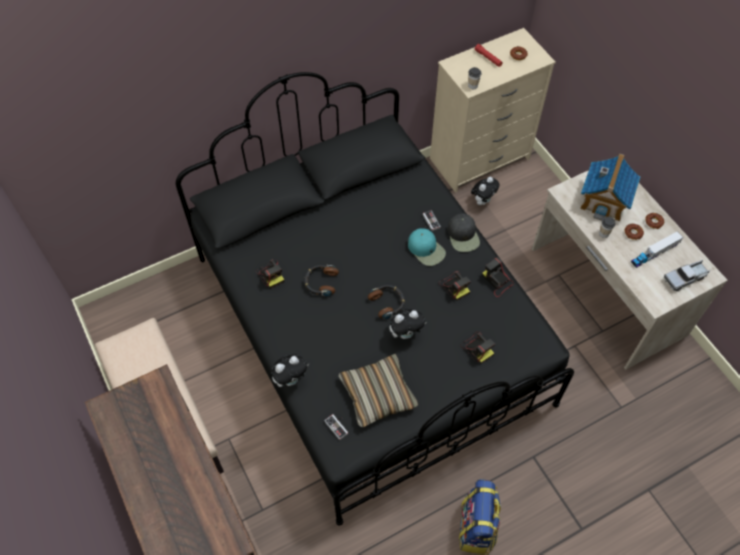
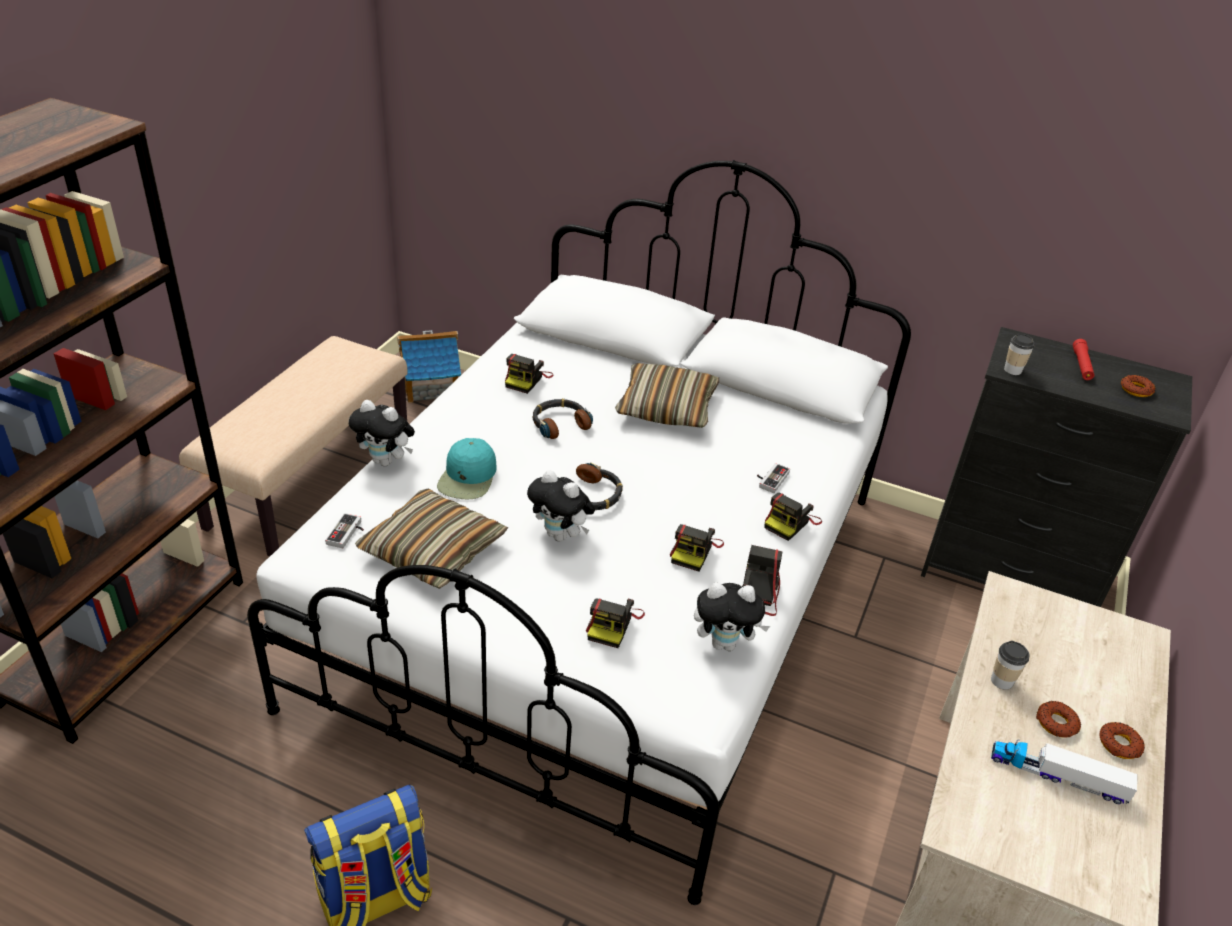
camera: 50 degrees right, 20 degrees down
black bed [176,72,574,526] -> white bed [247,160,911,905]
turquoise cap [408,228,446,266] -> turquoise cap moved to [437,438,496,499]
beige dresser [430,28,556,193] -> black dresser [921,327,1192,607]
black cap [448,213,480,252] -> camera [764,493,822,541]
plush toy [471,177,499,205] -> plush toy moved to [694,582,770,651]
toy house [580,153,640,221] -> toy house moved to [397,330,461,403]
toy truck [664,260,711,291] -> none
none -> pillow [615,363,719,428]

